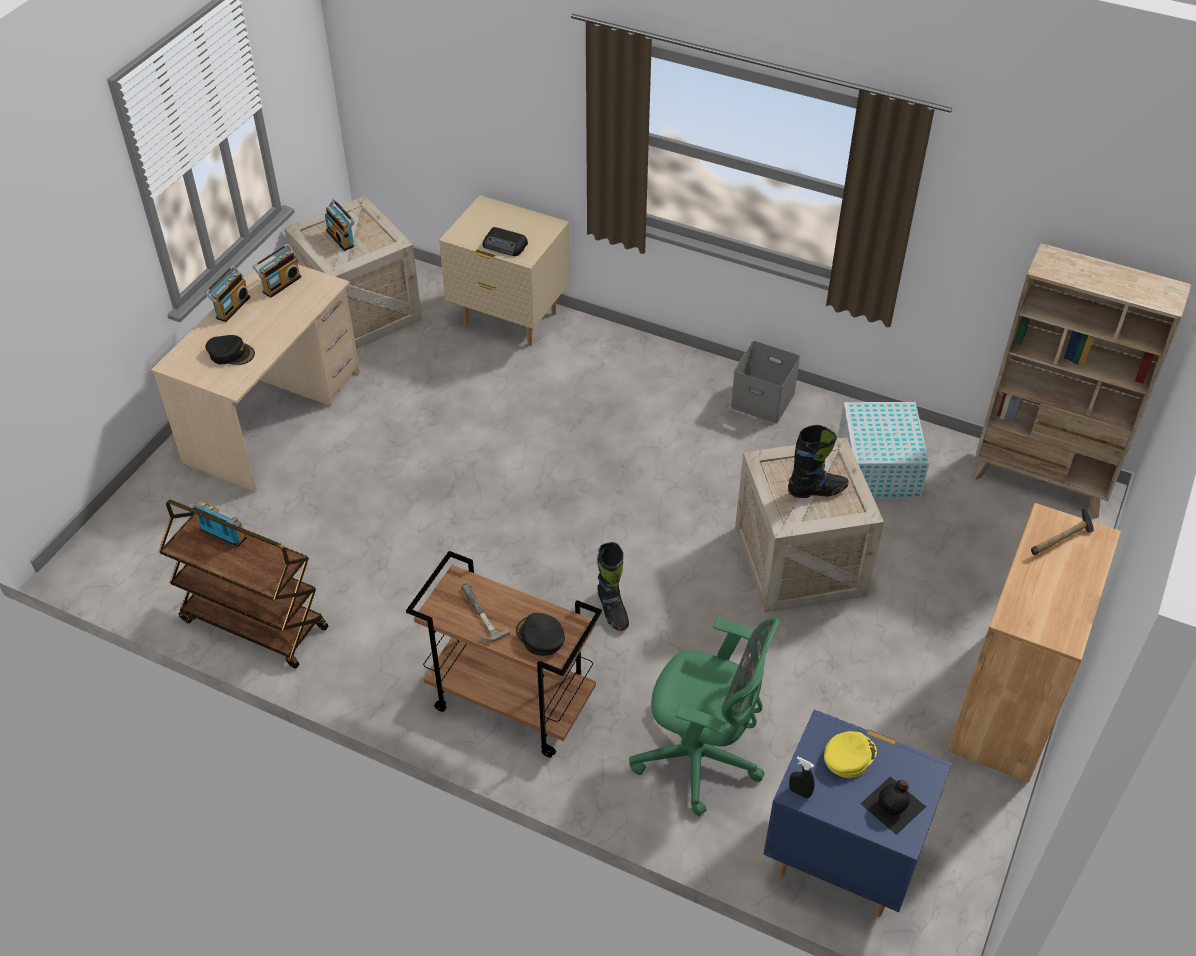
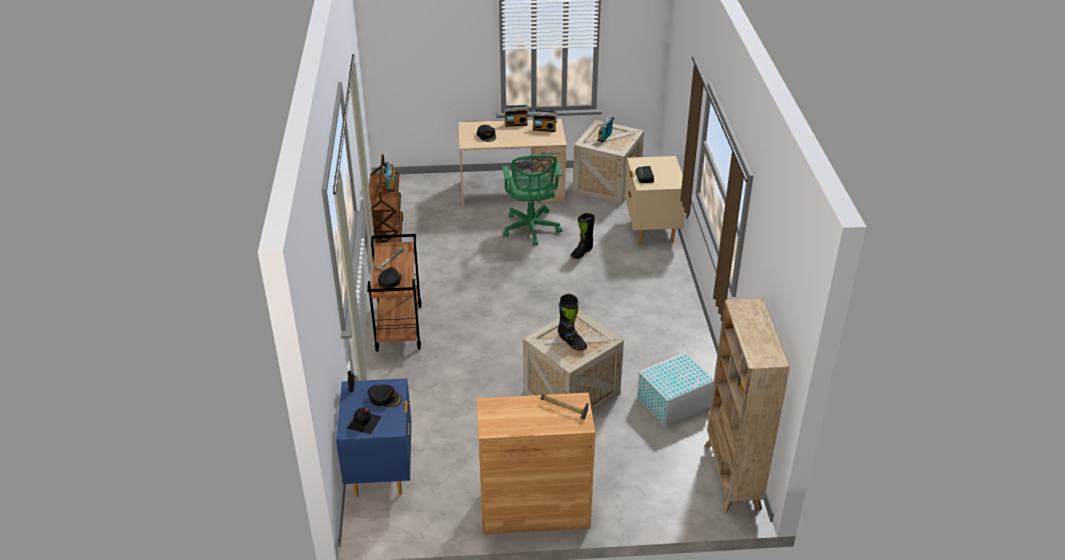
camera: 60 degrees right, 10 degrees down
black boot [597,542,629,631] -> black boot moved to [571,213,594,259]
green office chair [629,617,779,816] -> green office chair moved to [502,155,562,246]
grey storage box [731,341,800,424] -> none
yellow cap [824,731,877,778] -> black cap [368,385,402,407]

